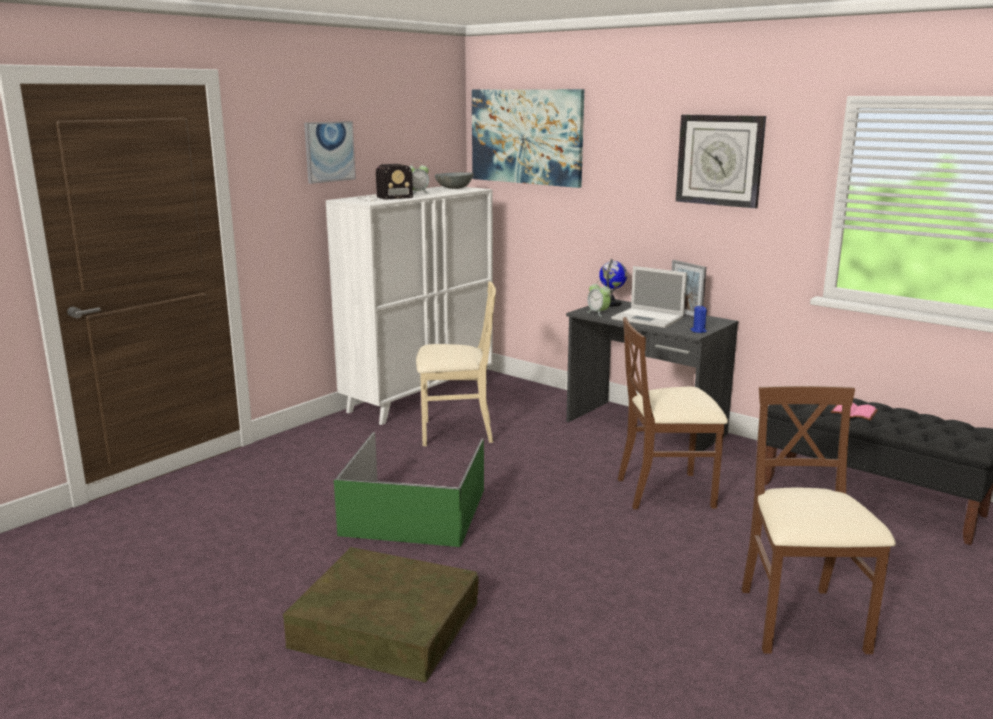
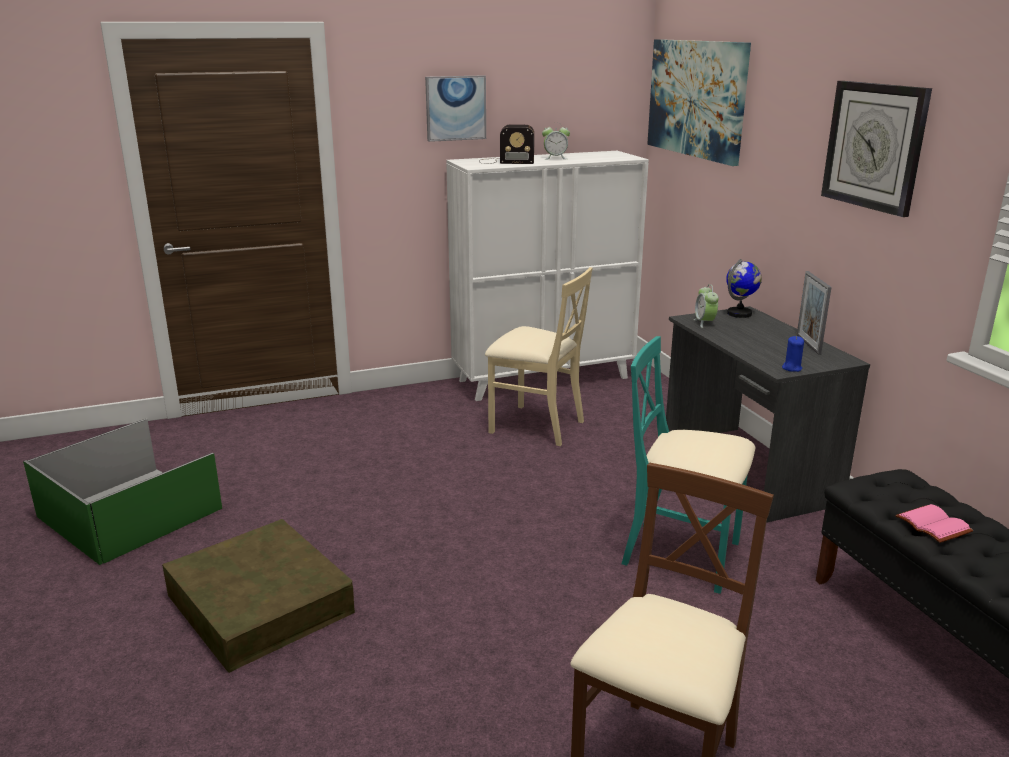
camera: 30 degrees right, 5 degrees up
green storage box [334,432,484,547] -> green storage box moved to [23,419,222,565]
grey bowl [435,172,474,189] -> none
laptop [611,266,687,328] -> none
brown chair [618,317,728,509] -> turquoise chair [622,336,755,594]

